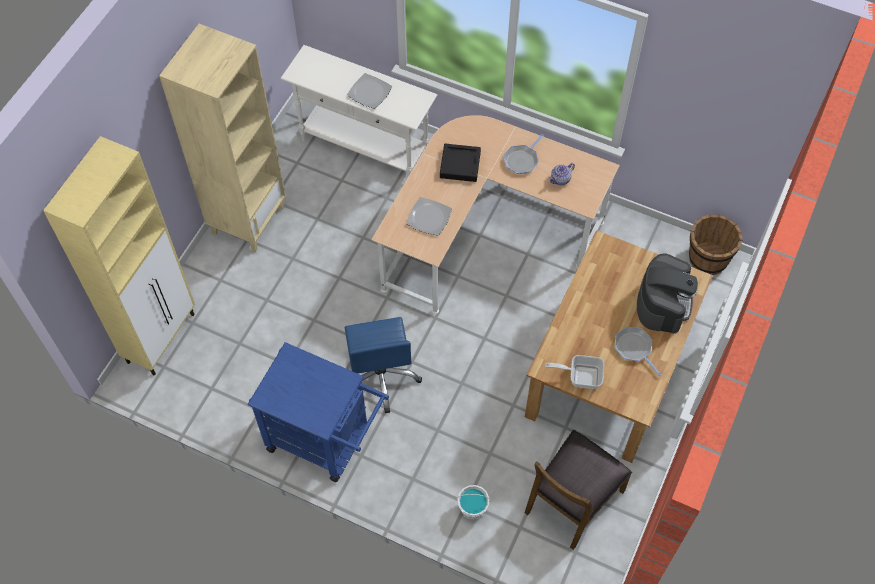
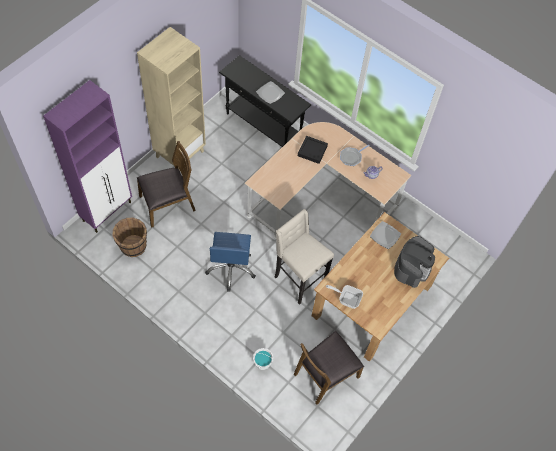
camera: 10 degrees right, 0 degrees up
beige cabinet [43,136,195,376] -> purple cabinet [43,80,132,233]
blue cart [247,342,389,482] -> none
white console table [280,45,437,177] -> black console table [219,55,311,147]
plate [406,197,452,236] -> plate moved to [370,221,401,249]
frying pan [614,327,661,376] -> none
brown bucket [689,214,743,275] -> brown bucket moved to [113,218,147,257]
none -> brown chair [137,141,196,228]
none -> beige stool [274,209,334,305]

